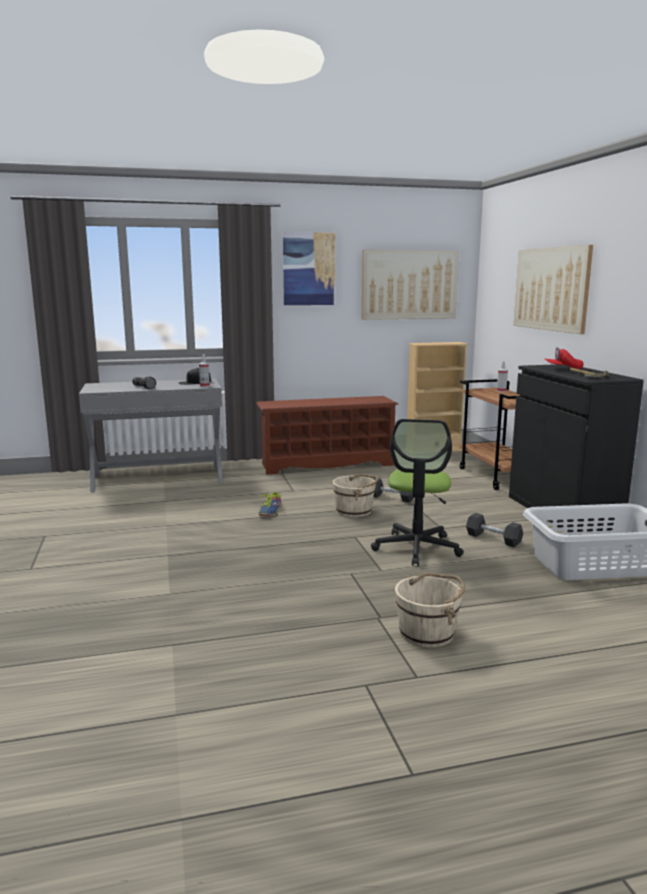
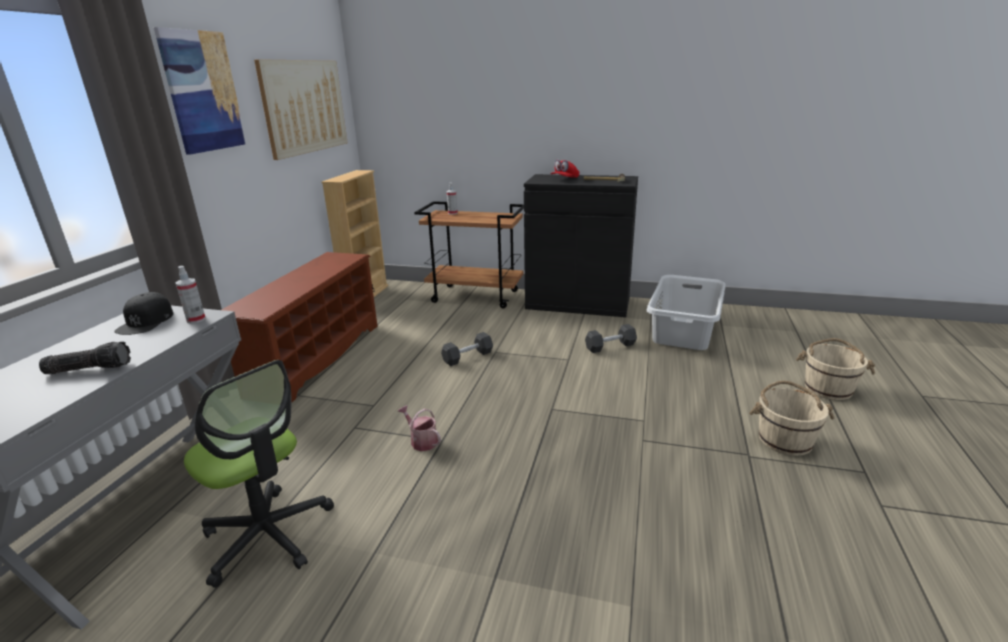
camera: 60 degrees left, 10 degrees up
shoe [259,490,282,516] -> watering can [398,405,441,451]
beige bucket [333,474,378,517] -> beige bucket moved to [796,338,875,400]
office chair [371,419,464,566] -> office chair moved to [184,360,334,588]
picture [513,245,593,334] -> none

